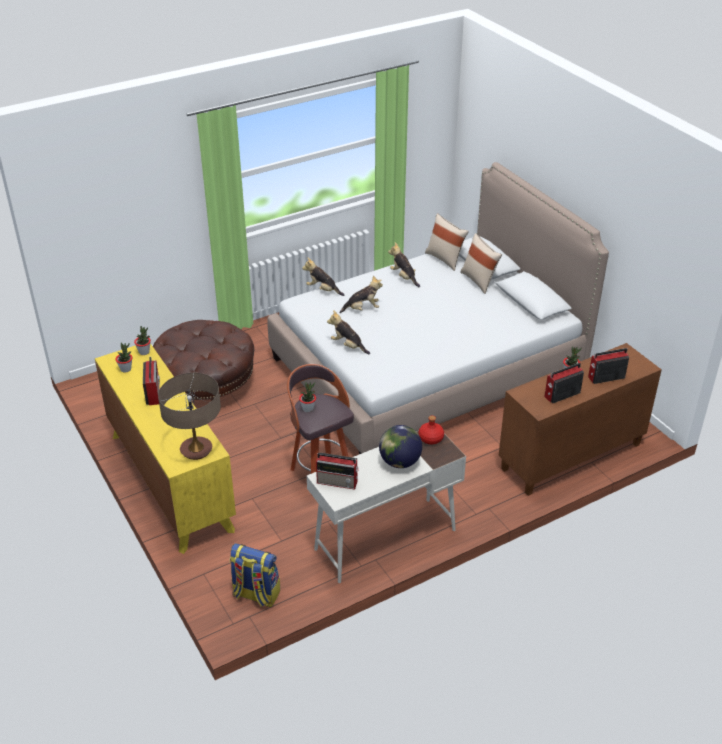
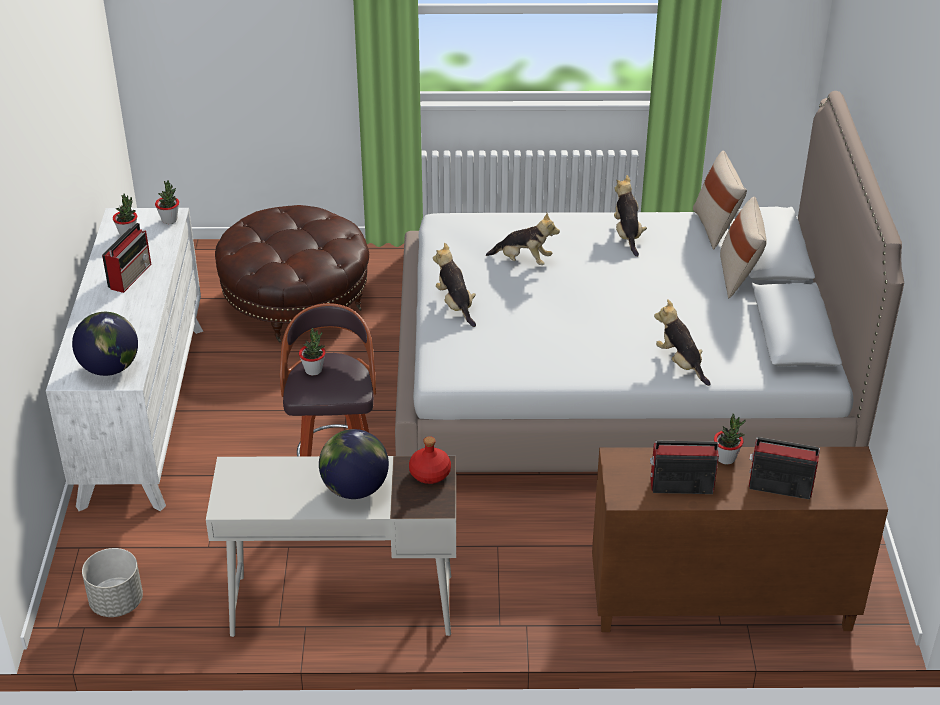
camera: 30 degrees right, 0 degrees up
yellow dresser [95,343,236,554] -> white dresser [46,208,203,511]
table lamp [158,373,221,460] -> globe [72,312,138,376]
backpack [230,543,280,607] -> grey planter [82,548,143,617]
plush toy [302,257,344,296] -> plush toy moved to [654,299,710,386]
radio [316,453,359,490] -> none

